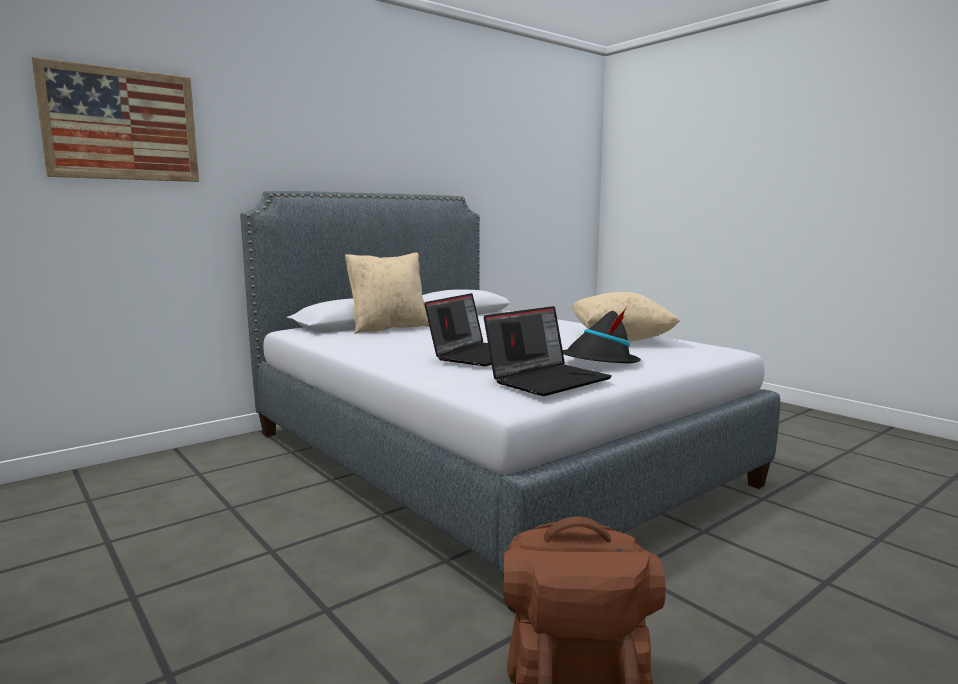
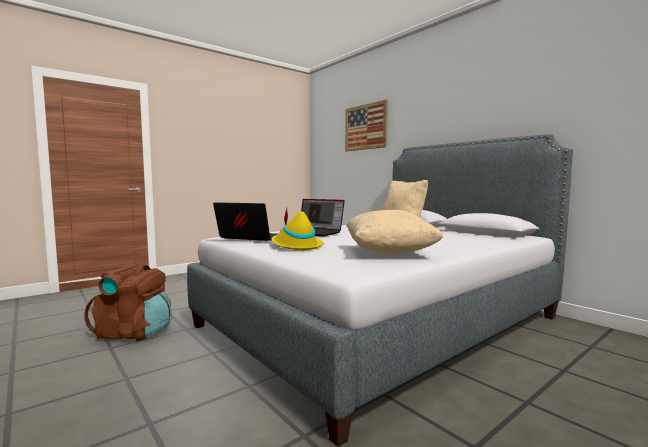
camera: 90 degrees right, 5 degrees down
laptop [484,306,612,396] -> laptop turned 150 degrees clockwise [213,202,278,241]
black hat [563,307,641,363] -> yellow hat [271,209,324,250]

